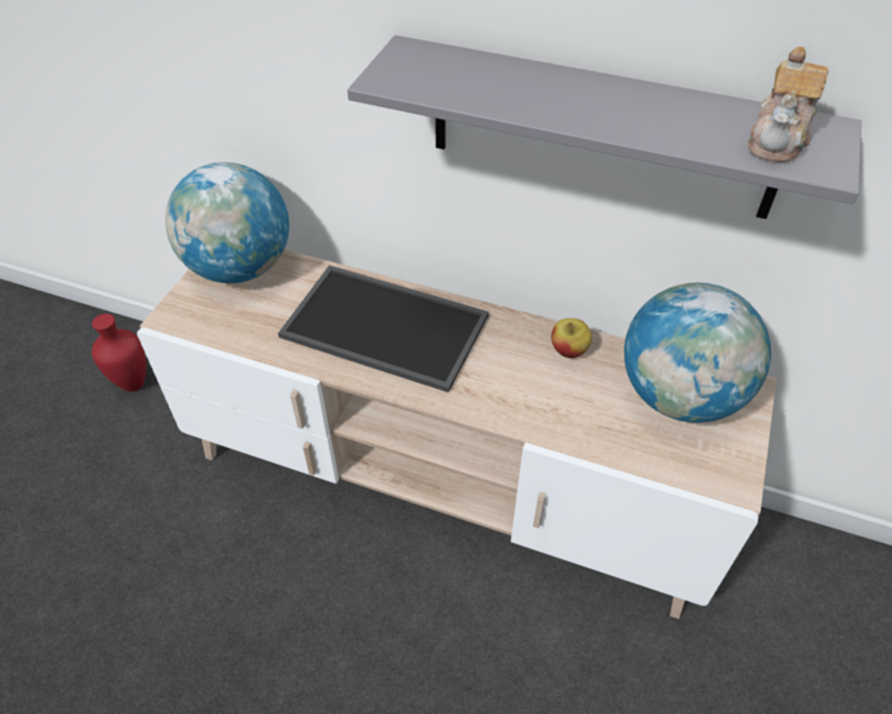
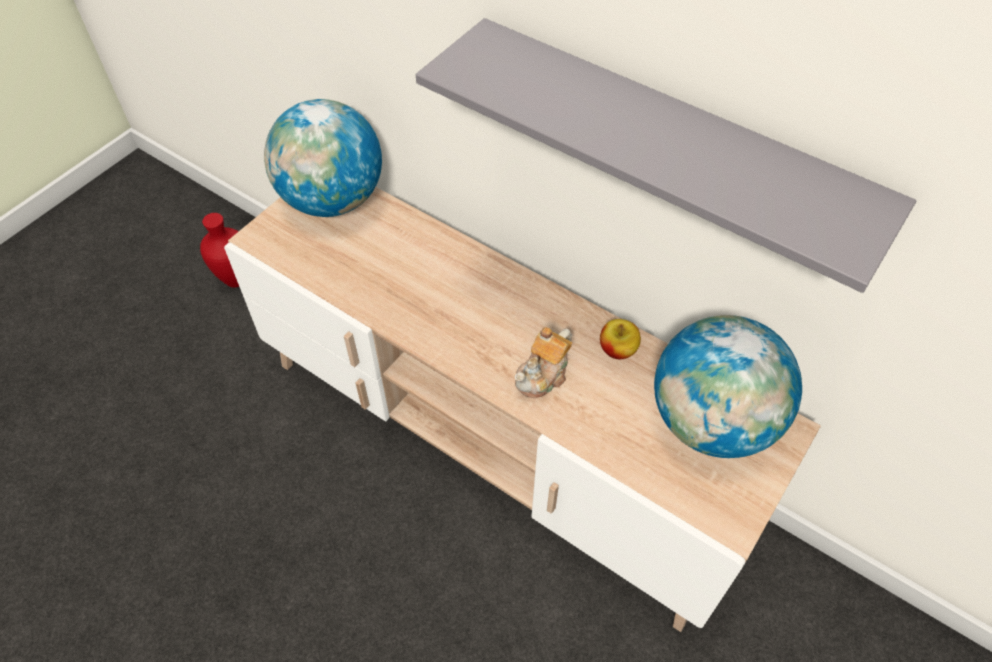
camera: 15 degrees right, 5 degrees up
tray [278,265,489,393] -> none
teapot [748,47,829,162] -> teapot moved to [515,327,572,398]

